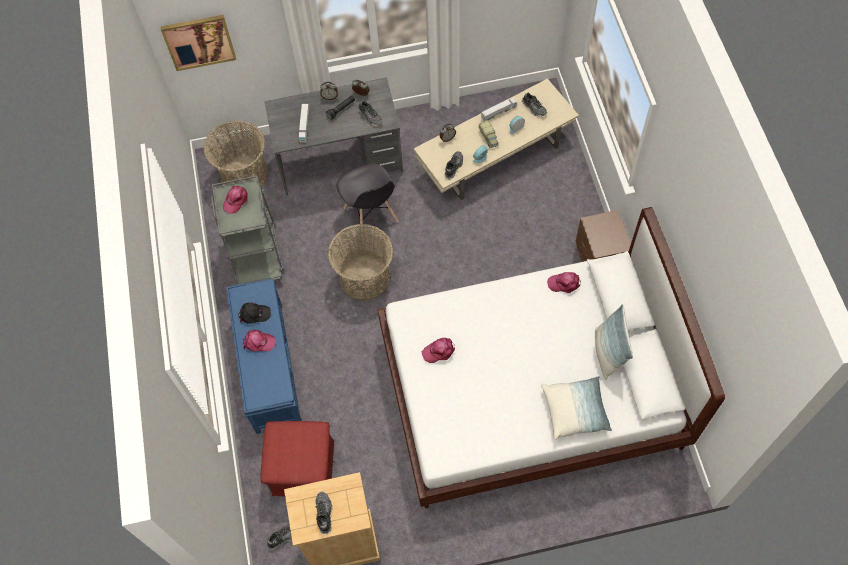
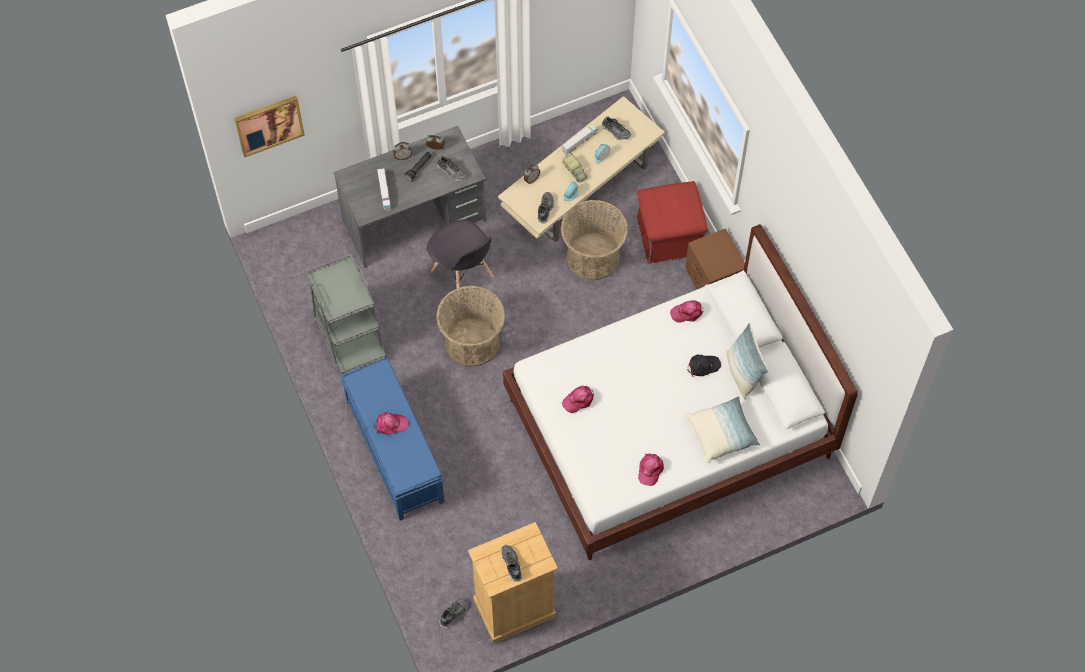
camera: 15 degrees left, 0 degrees up
basket [203,121,268,187] -> basket moved to [561,200,628,280]
pink cap [223,186,248,214] -> pink cap moved to [638,453,664,486]
black cap [239,302,271,324] -> black cap moved to [688,355,721,377]
red ottoman [260,421,334,496] -> red ottoman moved to [637,181,708,264]

